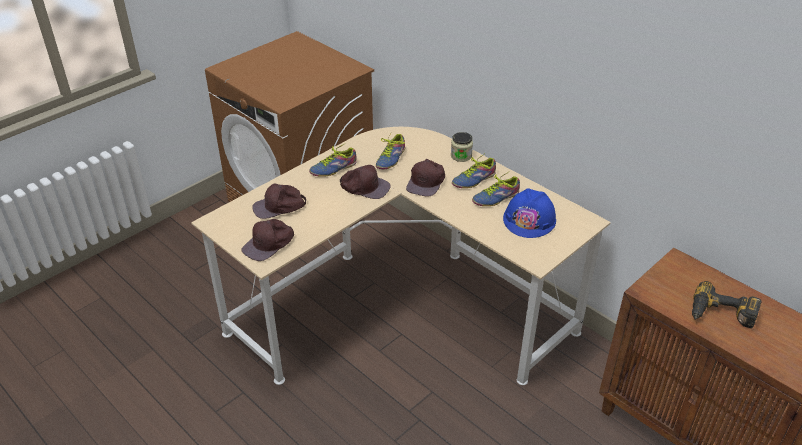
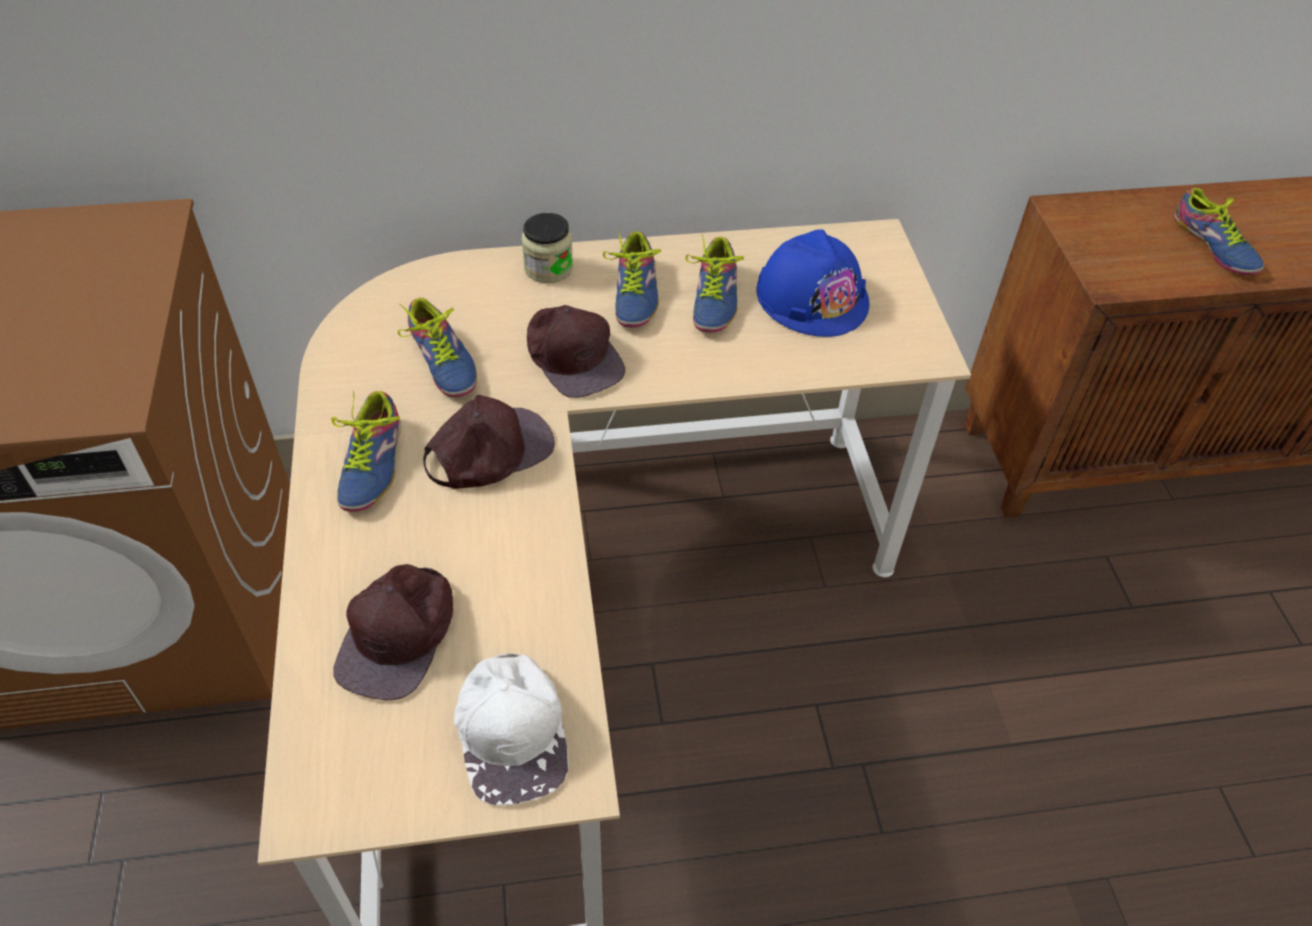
camera: 55 degrees left, 10 degrees up
brown cap [242,219,294,261] -> white cap [454,653,568,806]
power drill [692,281,762,328] -> shoe [1174,188,1264,275]

